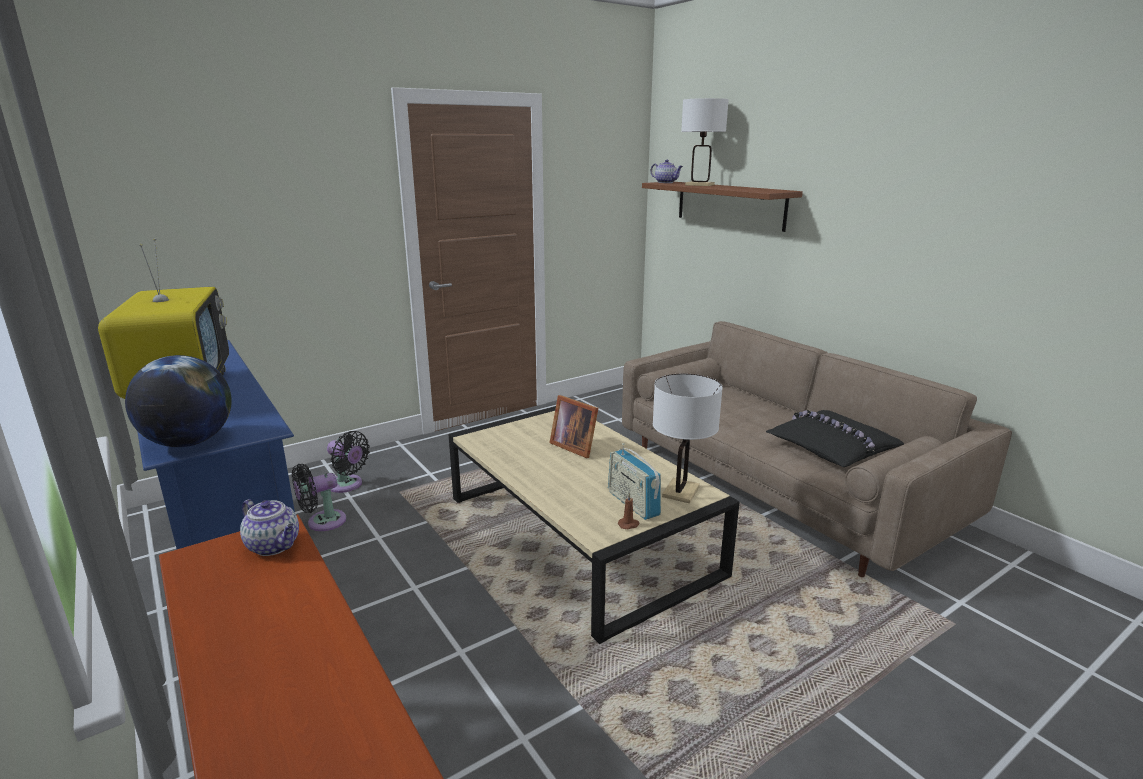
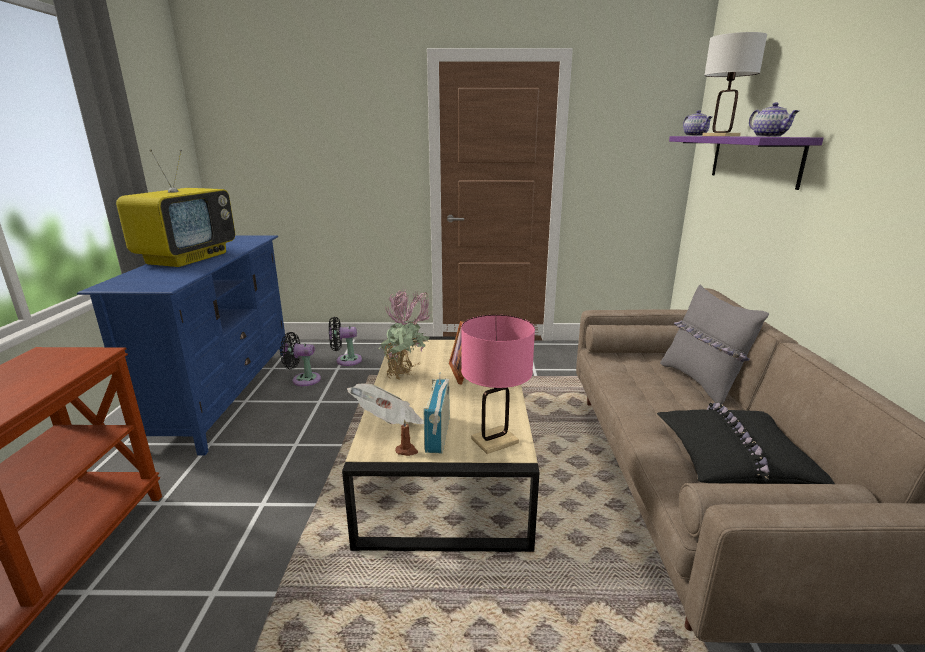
camera: 35 degrees right, 0 degrees up
globe [125,355,232,447] -> none
teapot [240,499,299,556] -> teapot moved to [749,102,799,137]
black fan [327,431,370,493] -> black fan turned 105 degrees clockwise [329,317,362,366]
brown shelf [642,182,803,232] -> purple shelf [669,136,823,190]
white table lamp [653,374,723,503] -> pink table lamp [461,315,535,454]
none -> newspaper [347,383,424,425]
none -> potted plant [379,290,431,380]
none -> grey pillow [660,284,769,405]

